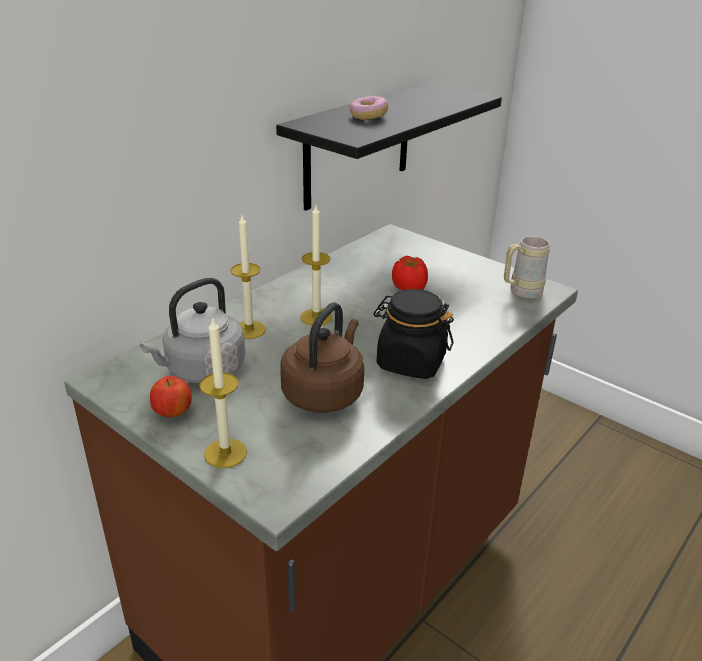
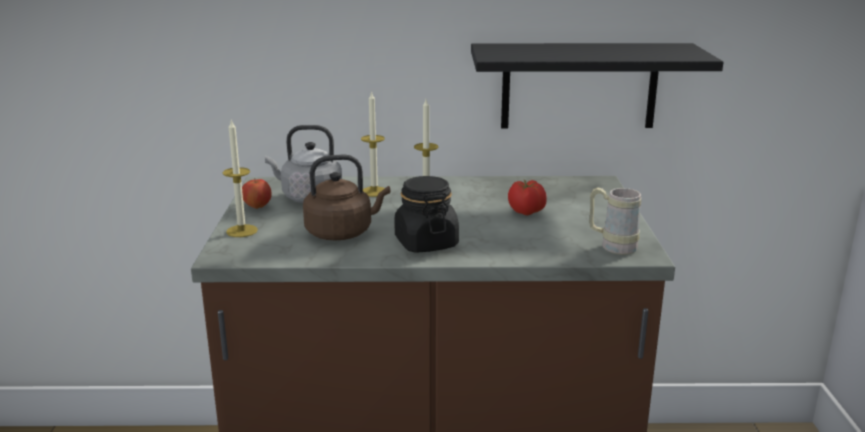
camera: 50 degrees right, 10 degrees down
donut [350,96,388,120] -> none

